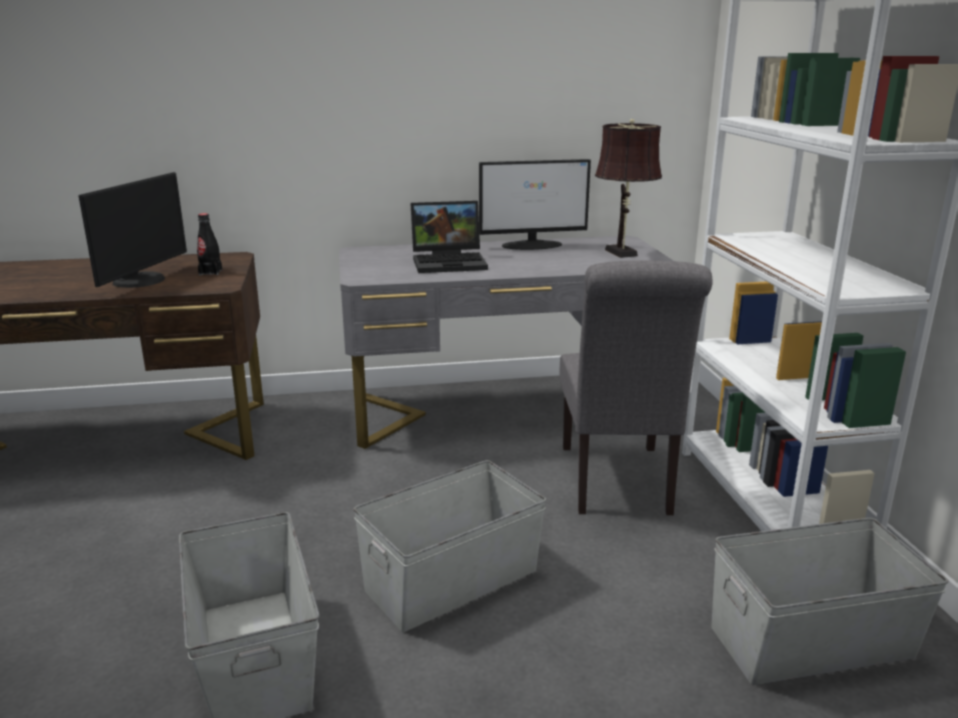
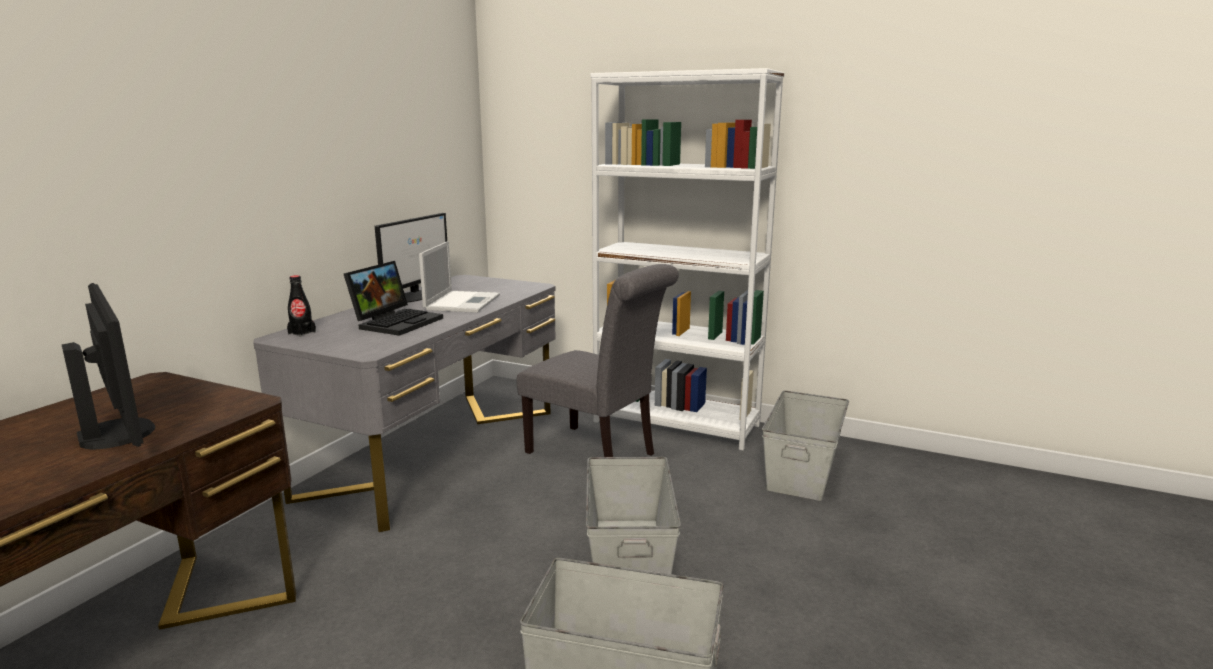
camera: 55 degrees left, 5 degrees down
black bottle [197,213,222,275] -> black bottle moved to [287,275,316,337]
brown table lamp [595,119,662,258] -> none
none -> laptop [419,241,500,313]

